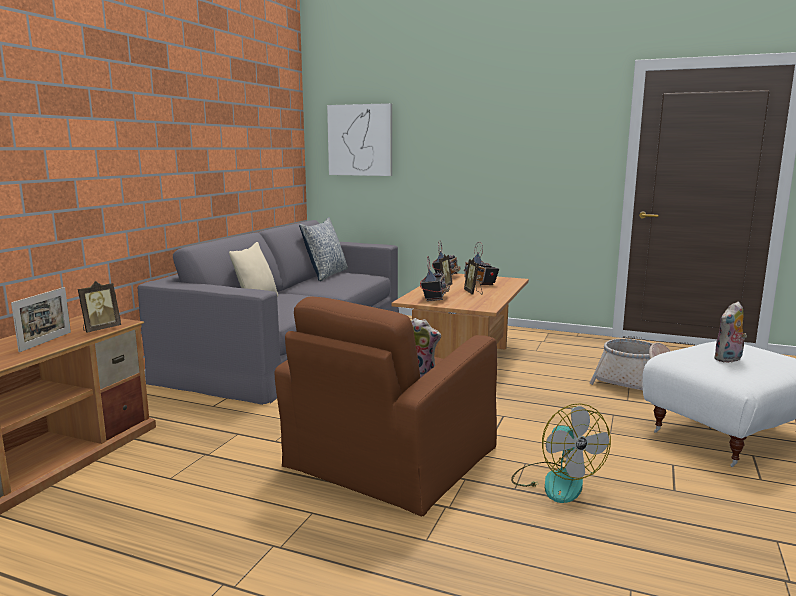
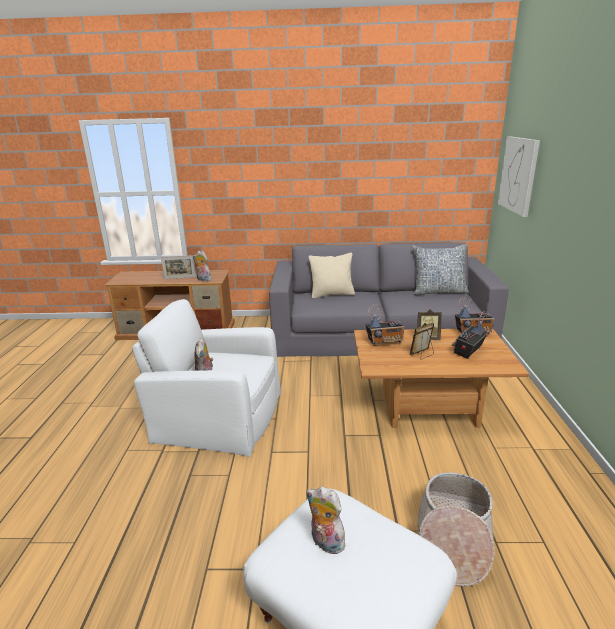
camera: 70 degrees right, 10 degrees up
picture frame [78,281,121,333] -> plush toy [193,251,212,282]
brown armchair [275,297,497,516] -> white armchair [132,299,281,457]
fan [511,403,611,503] -> none

